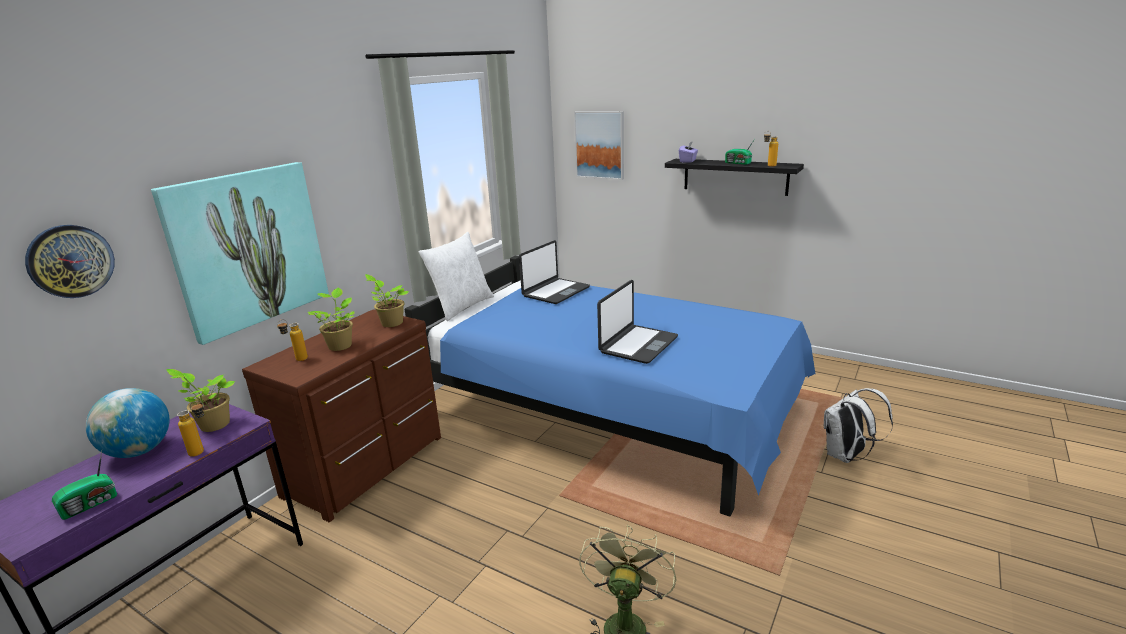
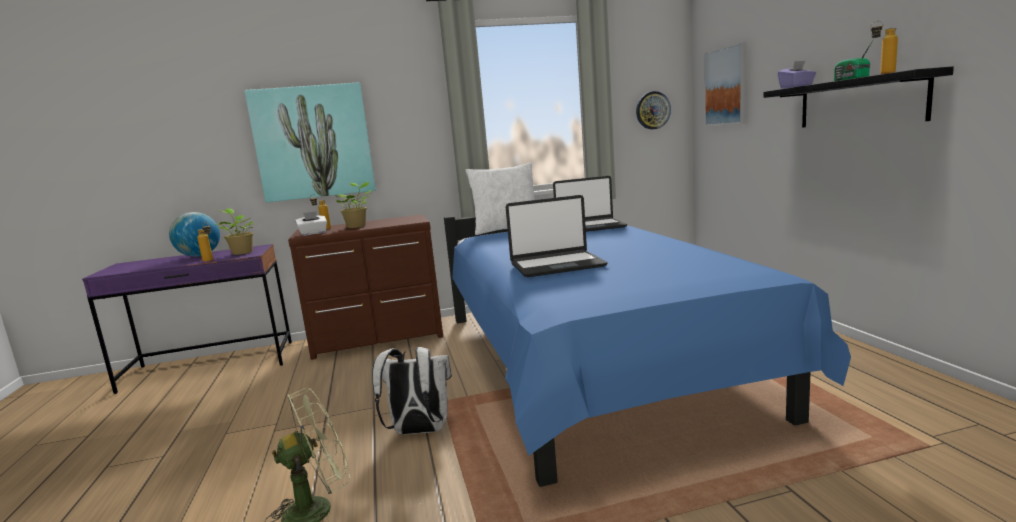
camera: 45 degrees right, 10 degrees down
wall clock [25,225,115,298] -> wall clock moved to [636,91,671,129]
radio [52,451,117,520] -> none
potted plant [365,274,409,327] -> none
white backpack [824,388,893,463] -> white backpack moved to [372,347,452,435]
none -> white tissue box [295,211,327,236]

